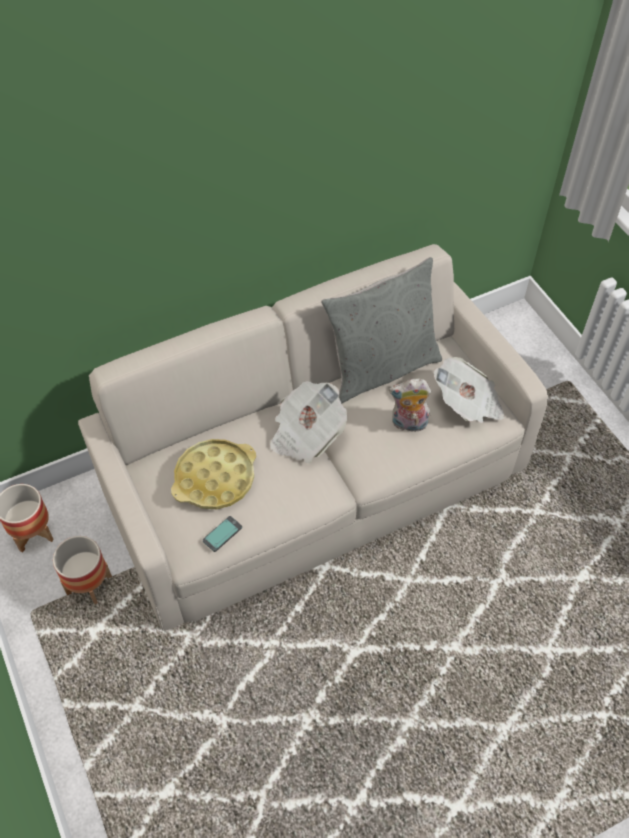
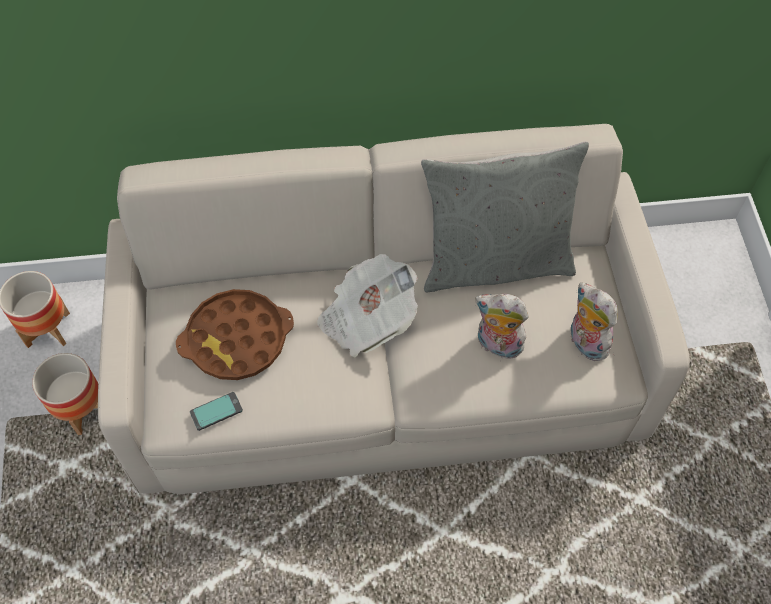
camera: 20 degrees right, 5 degrees up
yellow tray [171,439,256,509] -> brown tray [176,289,294,380]
newspaper [434,357,505,423] -> plush toy [571,283,618,361]

